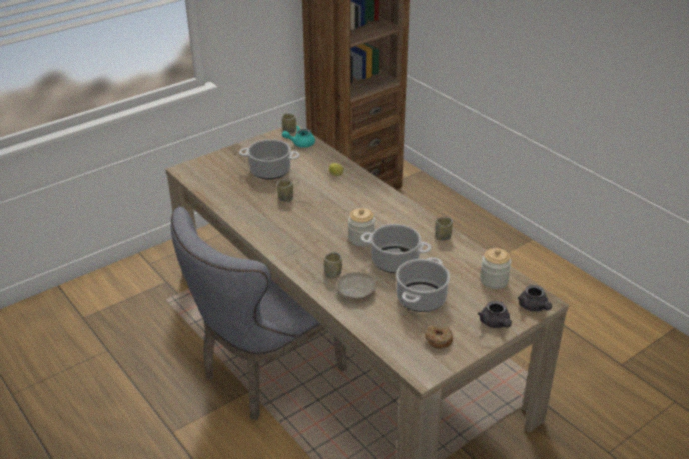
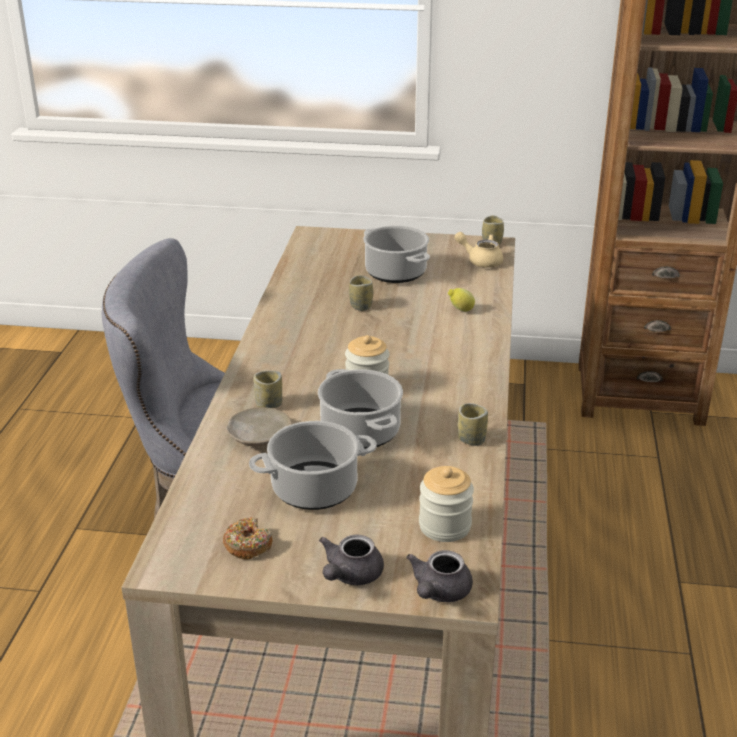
camera: 45 degrees right, 5 degrees down
turquoise teapot [282,125,315,148] -> beige teapot [454,232,503,268]

